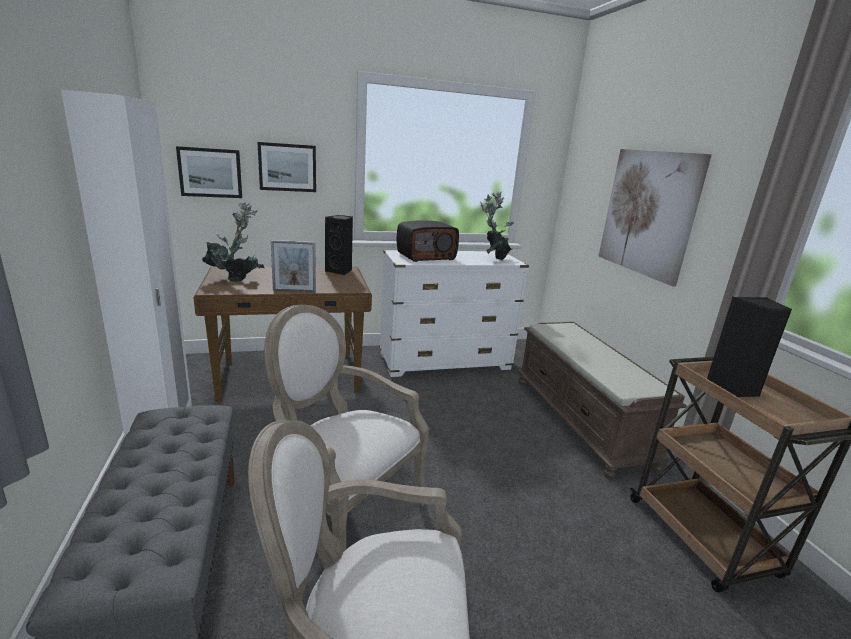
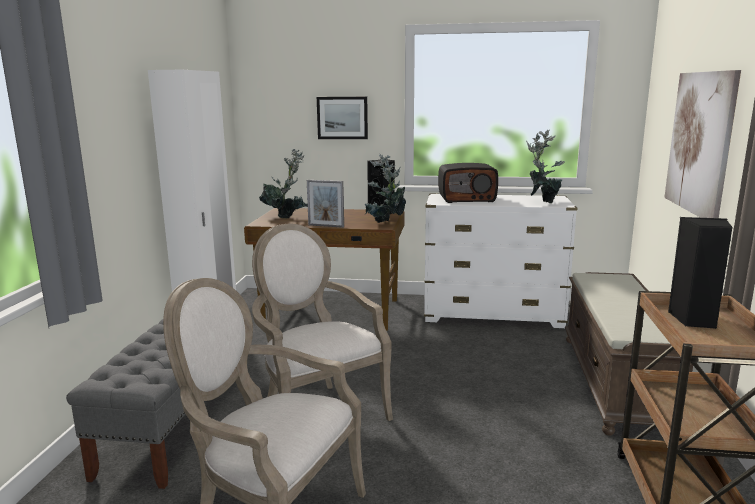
camera: 25 degrees right, 5 degrees down
picture [176,146,242,198] -> none
none -> potted plant [365,154,406,223]

